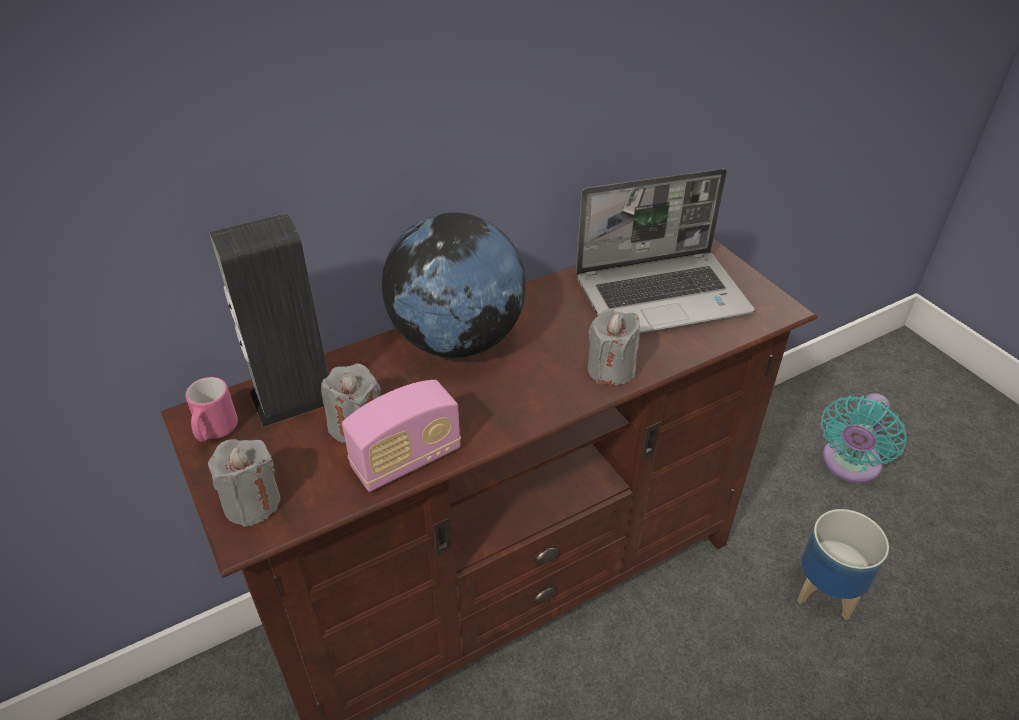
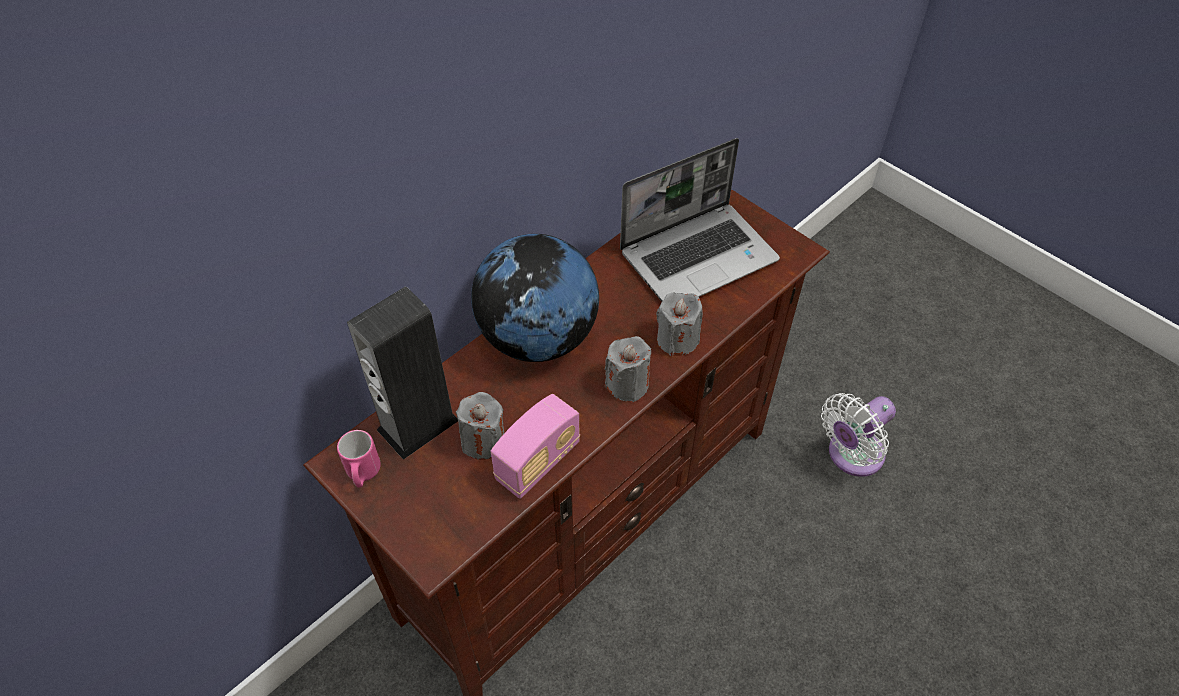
camera: 15 degrees left, 10 degrees up
grey candle [208,439,280,527] -> grey candle moved to [605,336,651,402]
planter [797,509,889,620] -> white fan [821,393,896,477]
turquoise fan [821,393,907,483] -> none

